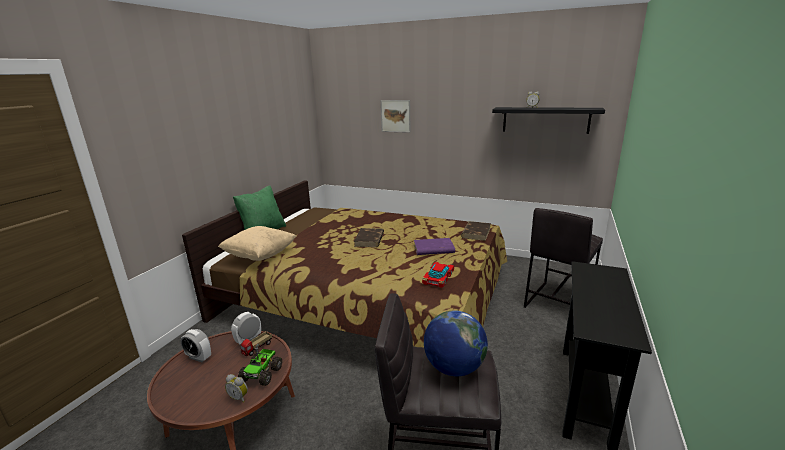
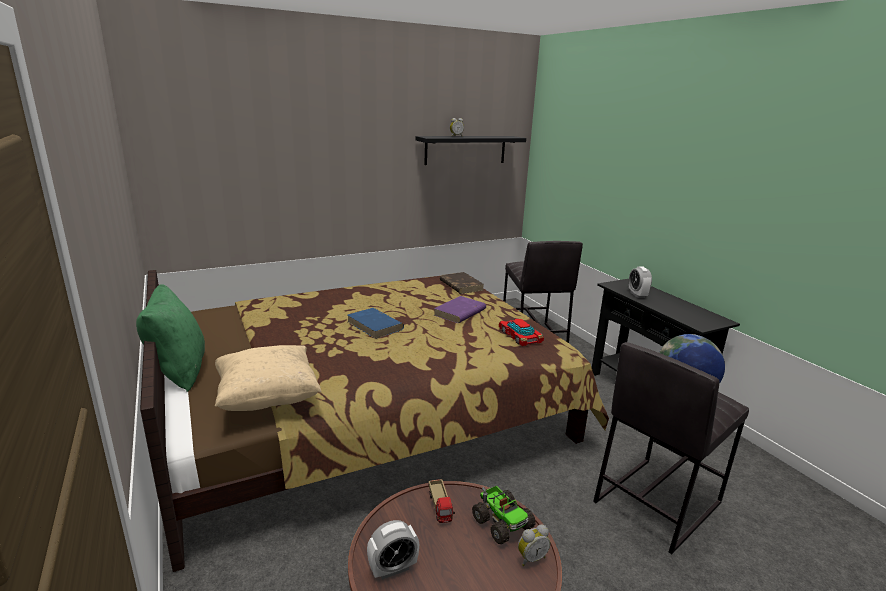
camera: 50 degrees left, 0 degrees up
alarm clock [231,312,261,344] -> alarm clock moved to [629,266,652,298]
brown book [354,228,384,247] -> blue book [348,308,404,339]
picture [380,100,411,133] -> none

